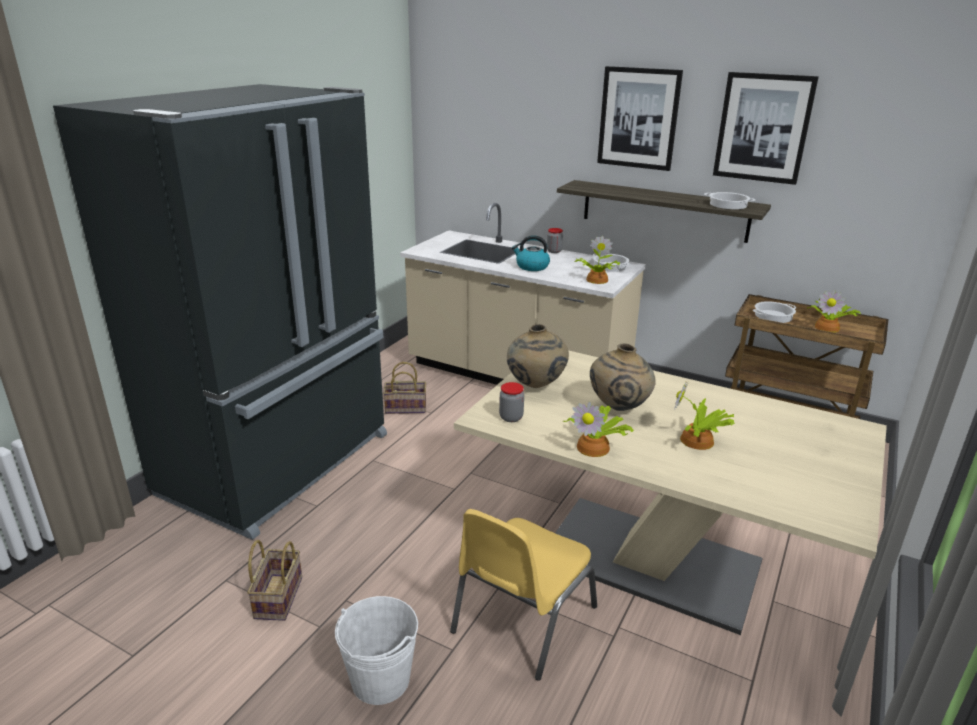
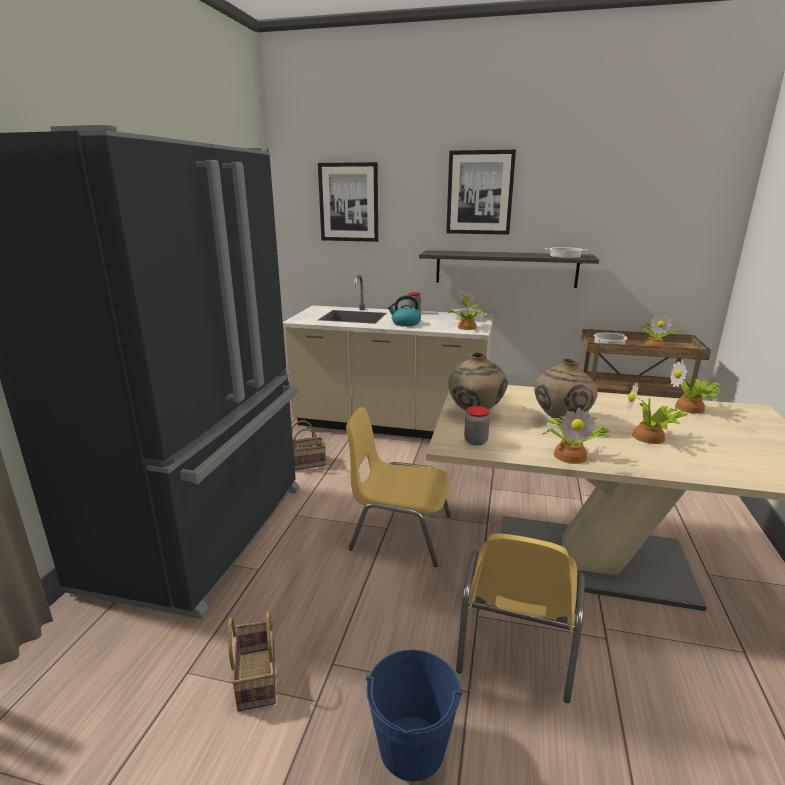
camera: 15 degrees left, 5 degrees down
white bucket [335,596,418,705] -> blue bucket [366,649,462,782]
picture [713,72,819,185] -> picture moved to [318,162,378,242]
none -> yellow chair [346,407,451,567]
none -> potted plant [670,360,723,414]

